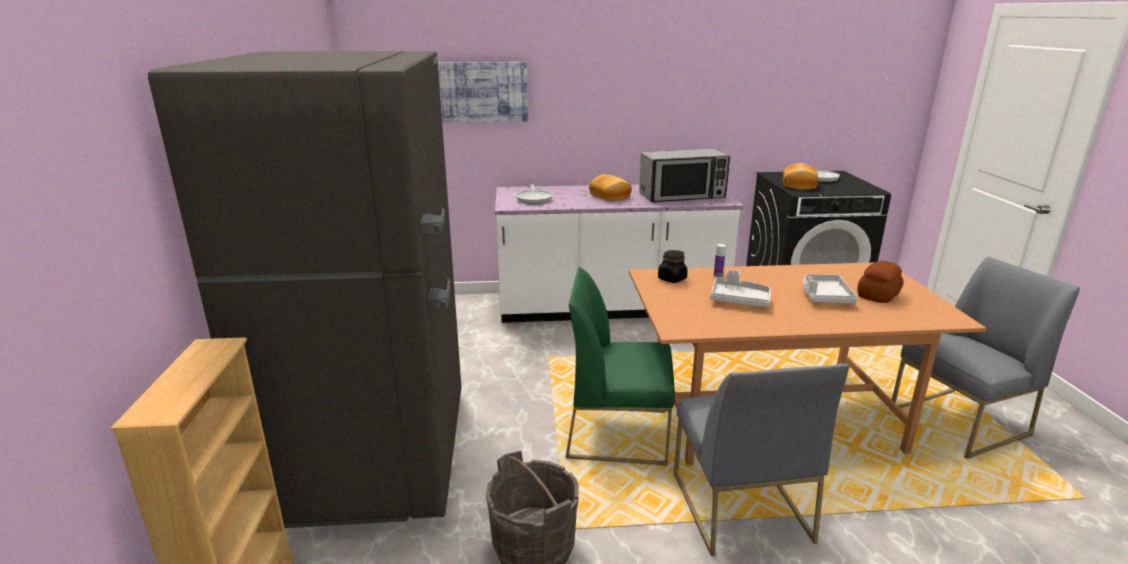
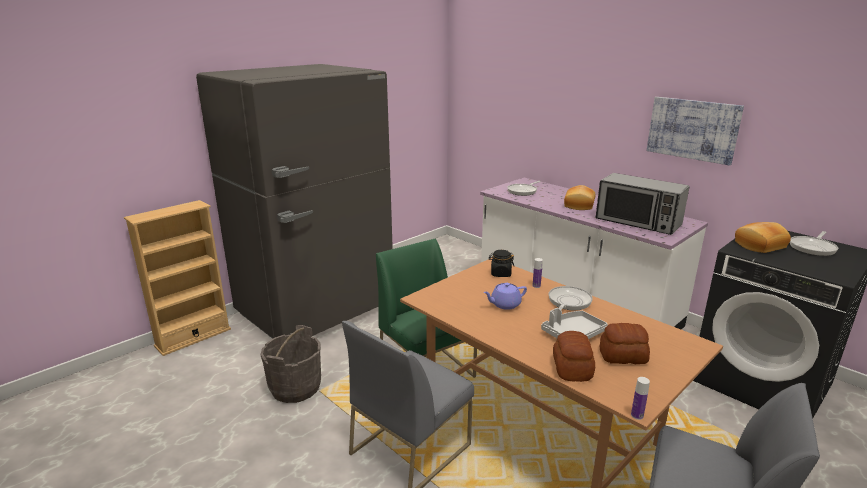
camera: 50 degrees right, 0 degrees up
picture [438,62,528,123] -> picture moved to [647,97,744,166]
grey tray [710,270,771,307] -> purple teapot [483,283,527,310]
none -> frying pan [548,286,593,310]
none -> bread [553,331,595,382]
none -> bottle [631,377,650,420]

